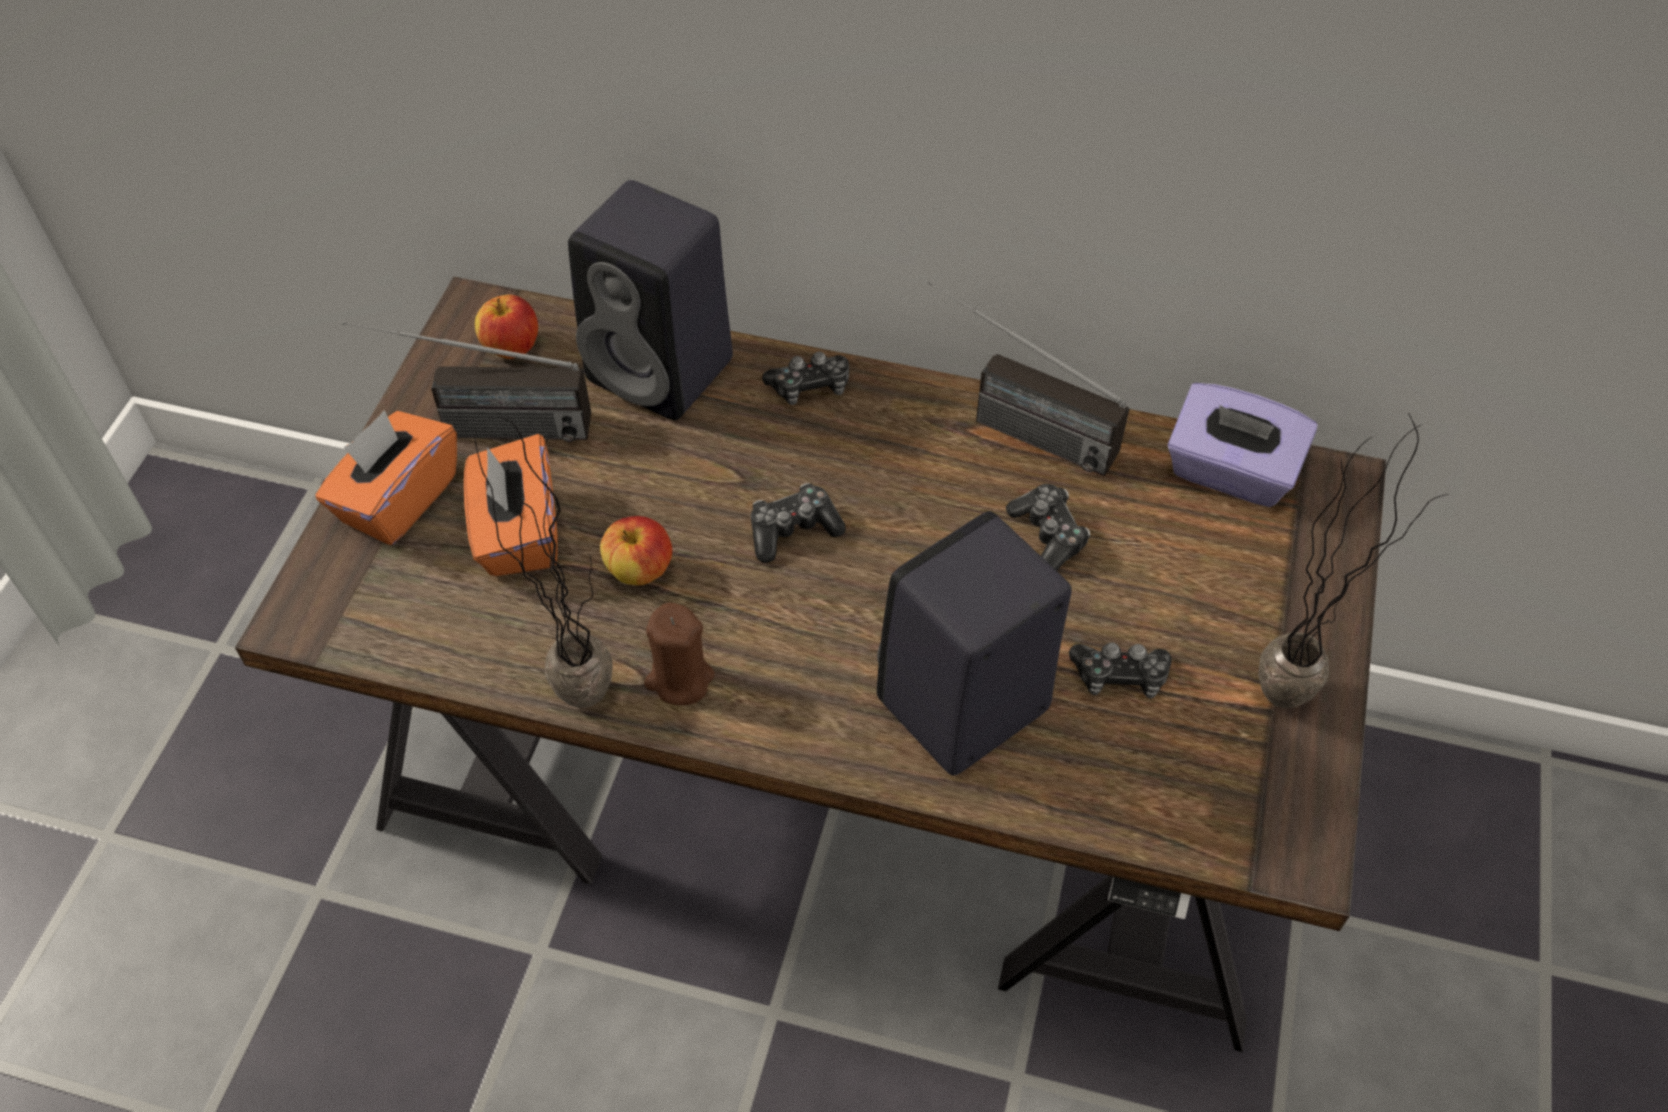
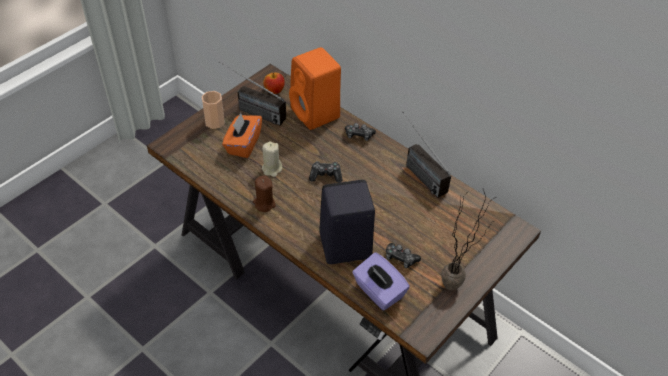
camera: 25 degrees right, 5 degrees down
orange tissue box [315,410,457,545] -> cup [202,91,225,129]
potted plant [475,418,613,708] -> none
black speaker [568,180,733,420] -> orange speaker [289,47,341,130]
apple [600,516,672,585] -> beige candle [262,141,282,177]
game controller [1006,484,1090,571] -> none
purple tissue box [1168,383,1318,507] -> purple tissue box moved to [352,252,410,310]

